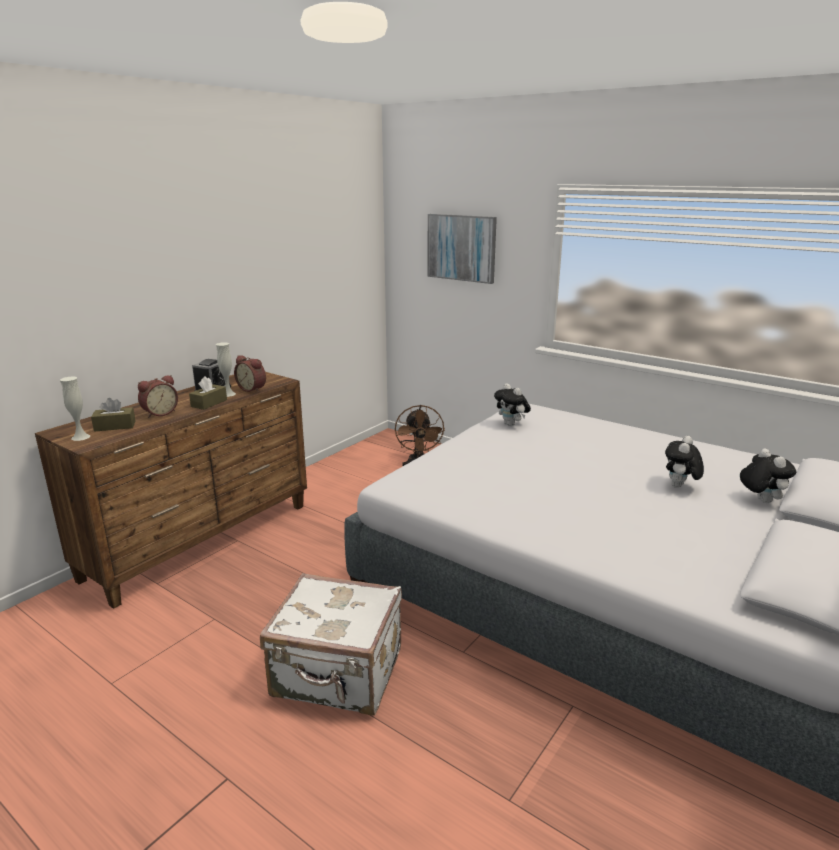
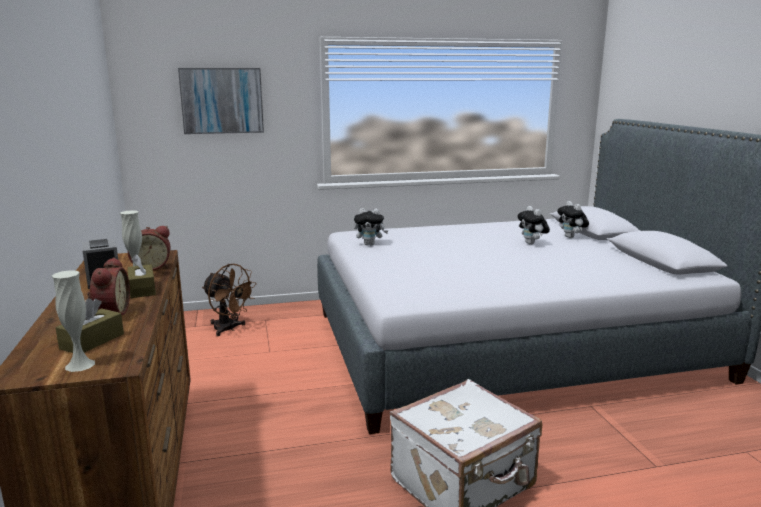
camera: 50 degrees left, 5 degrees down
plush toy [740,448,796,503] -> plush toy turned 135 degrees counterclockwise [557,201,589,238]

